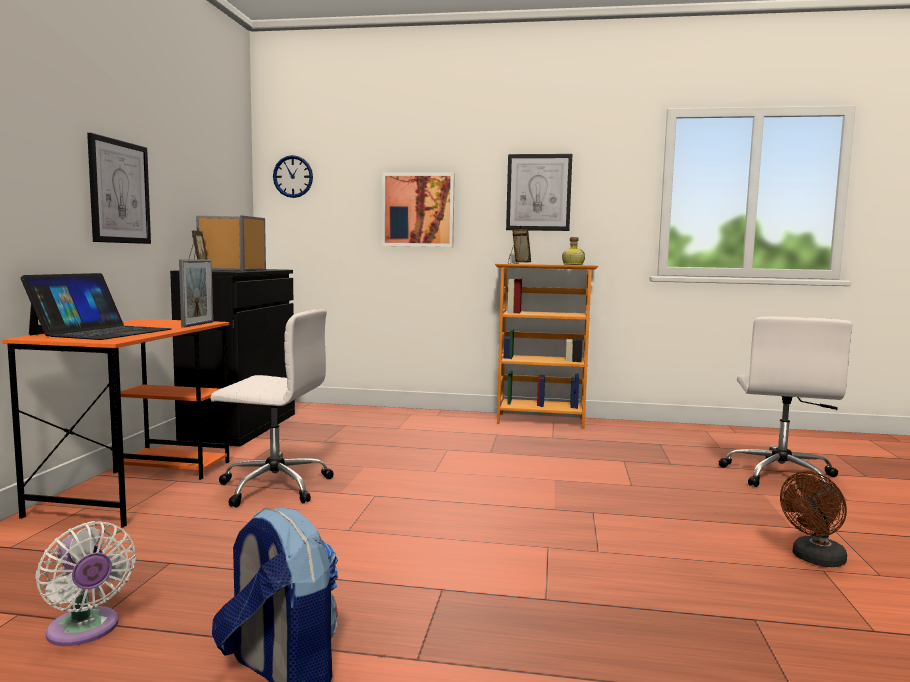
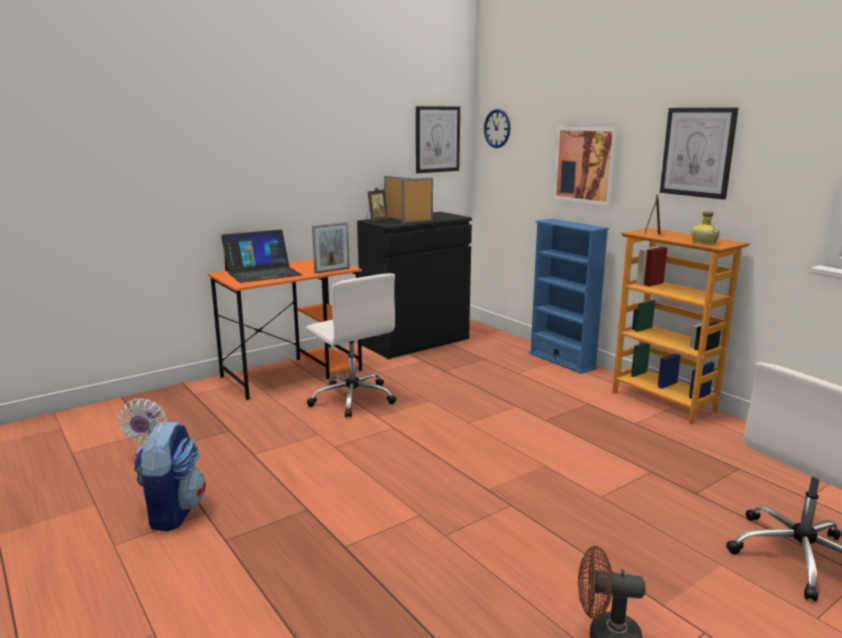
camera: 45 degrees right, 10 degrees up
picture [87,133,151,244] -> picture moved to [416,106,460,173]
none -> blue bookcase [529,219,609,374]

